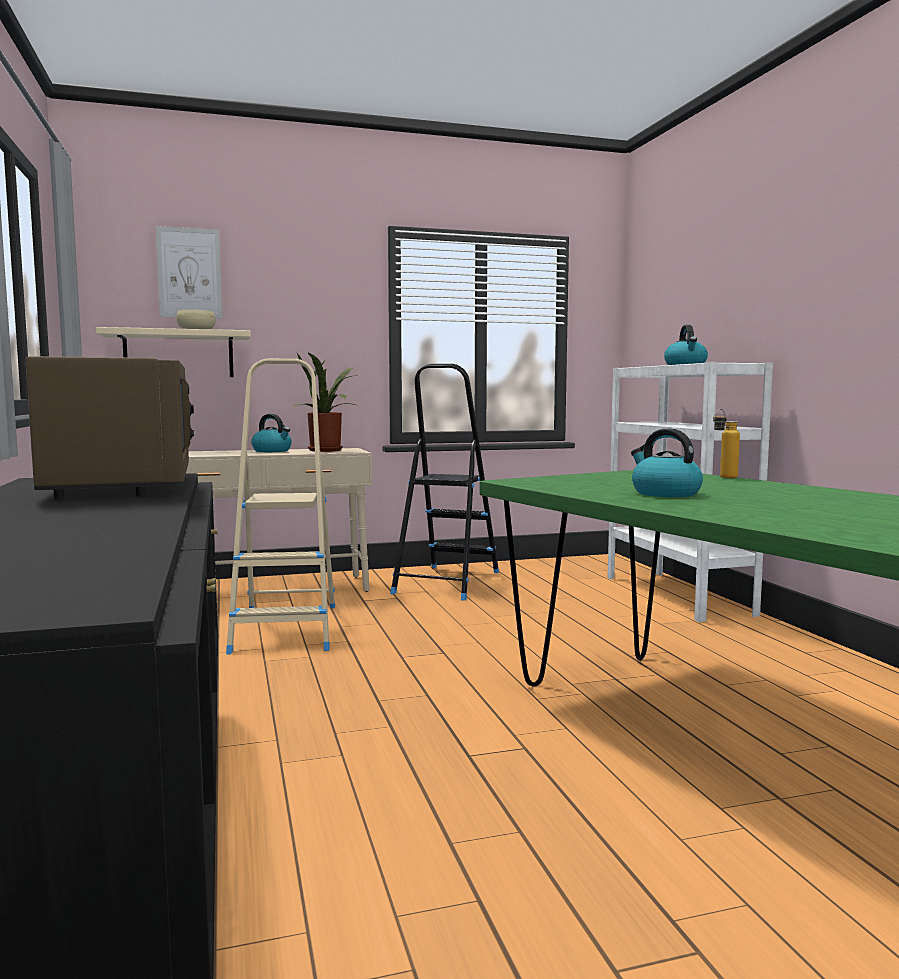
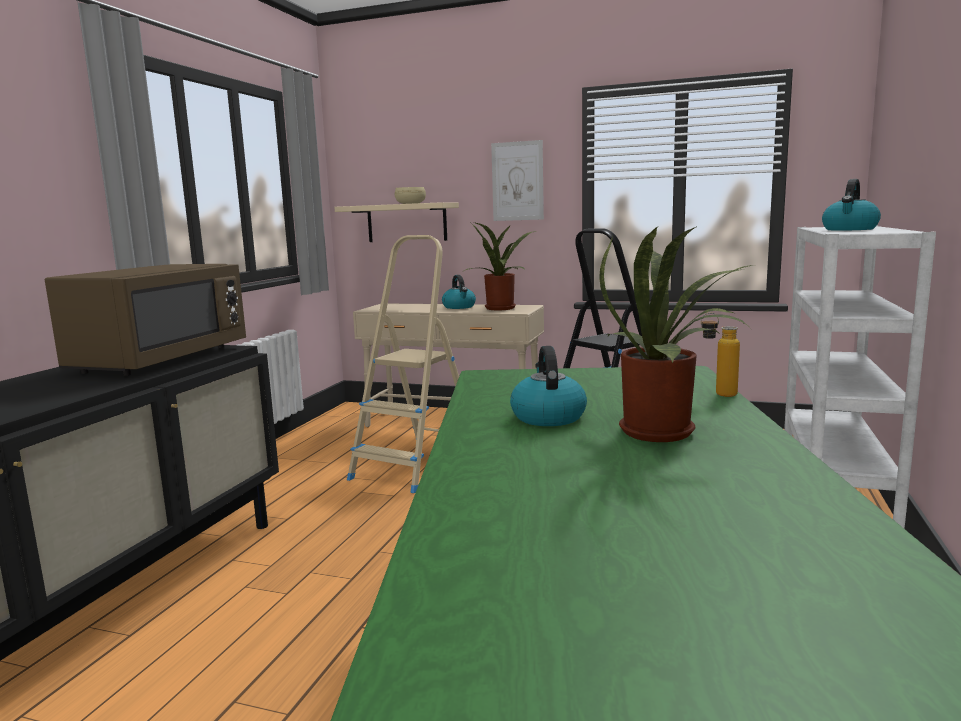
camera: 35 degrees right, 5 degrees up
picture [156,226,222,319] -> picture moved to [491,140,544,221]
none -> potted plant [599,227,753,442]

